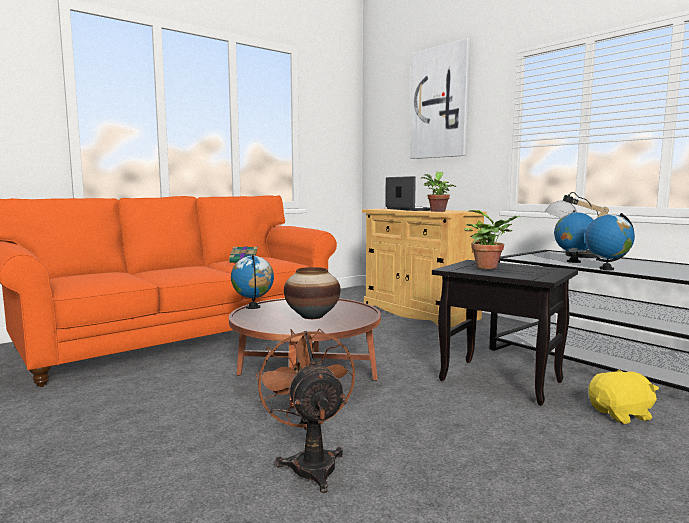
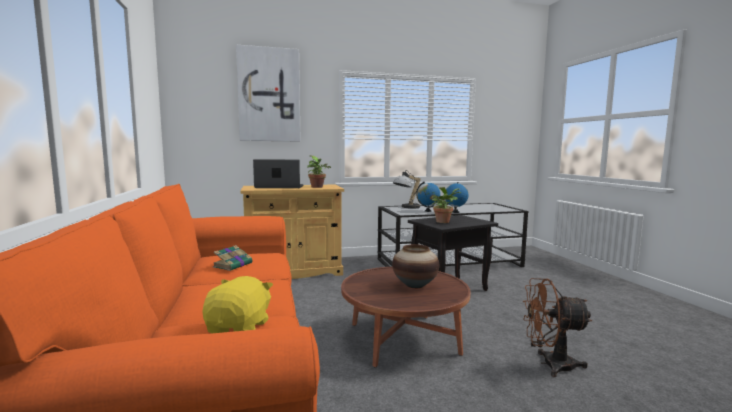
camera: 65 degrees left, 0 degrees up
globe [231,255,274,309] -> none
yellow plush toy [588,369,659,424] -> yellow plush toy moved to [202,276,273,333]

